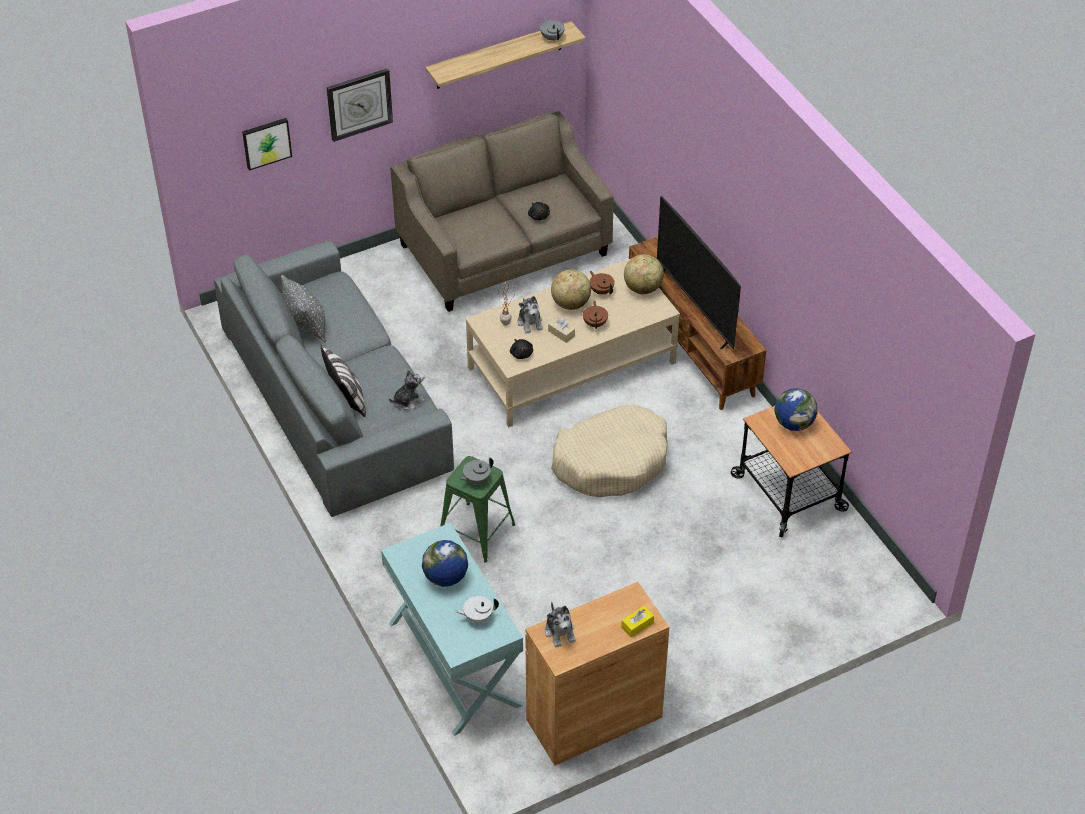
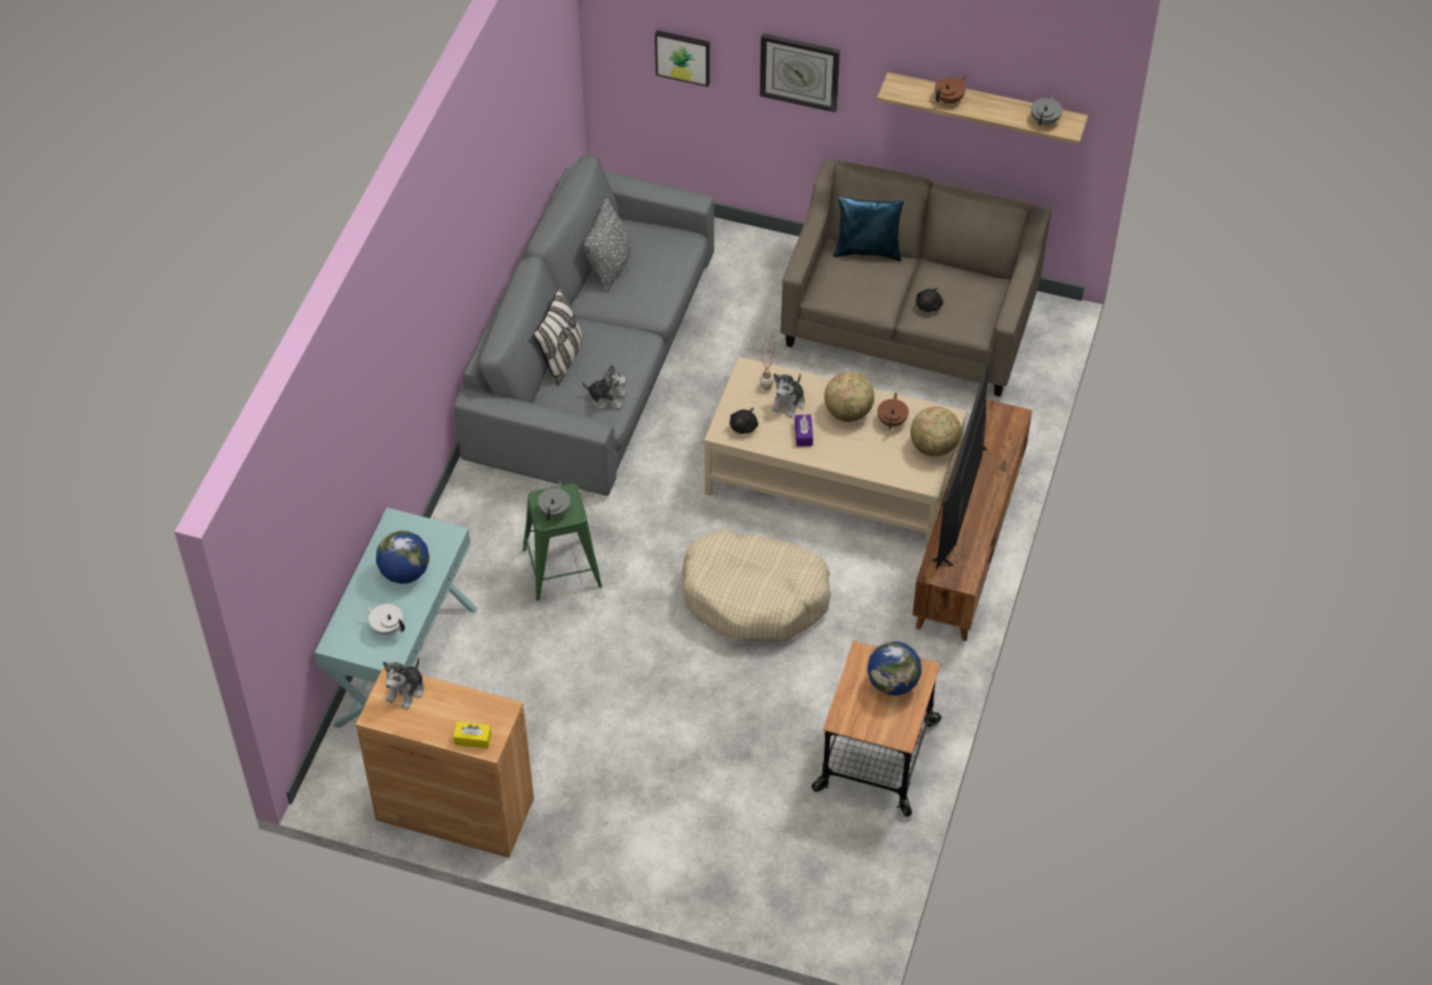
camera: 45 degrees right, 5 degrees up
grey teapot [458,457,494,484] -> grey teapot turned 90 degrees clockwise [538,481,570,520]
beige tissue box [548,317,575,343] -> purple tissue box [795,415,813,447]
brown teapot [583,301,608,329] -> brown teapot moved to [935,76,966,104]
none -> blue pillow [833,196,904,261]

